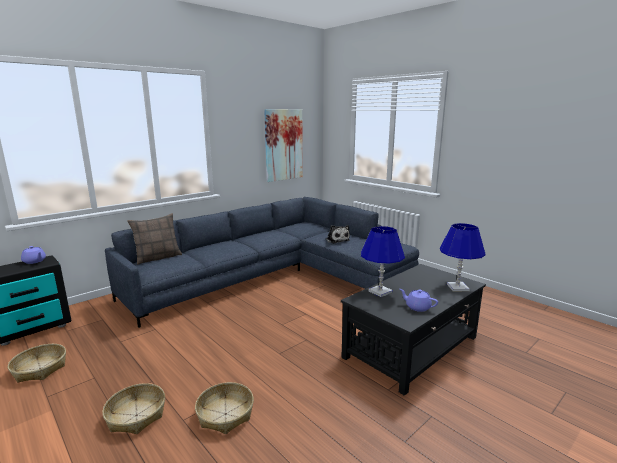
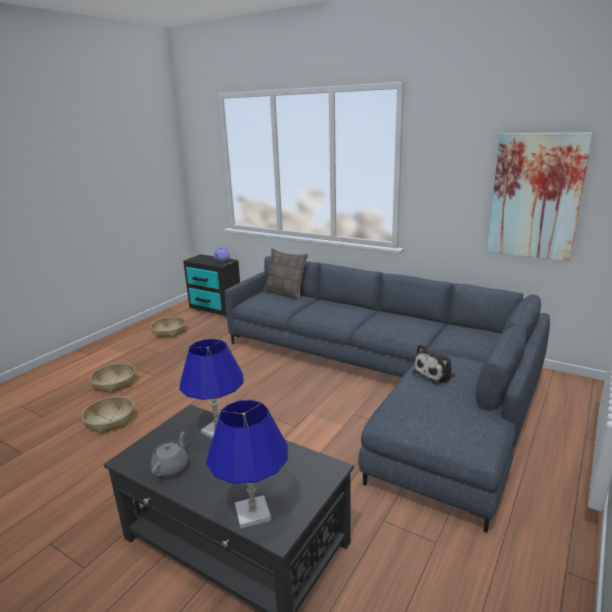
camera: 75 degrees right, 5 degrees up
purple teapot [400,289,438,312] -> grey teapot [151,431,188,477]

